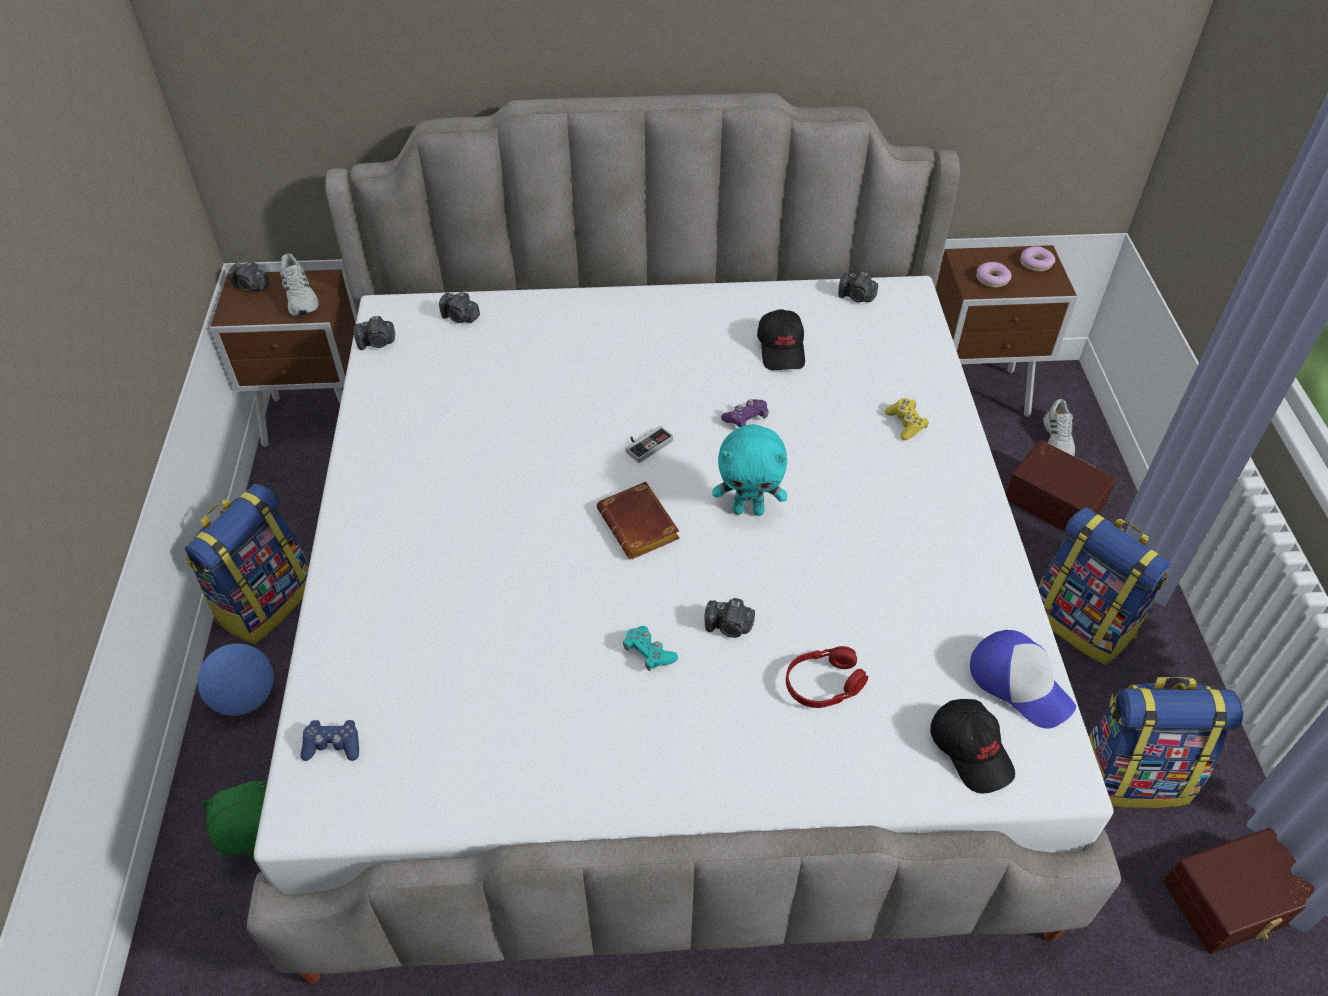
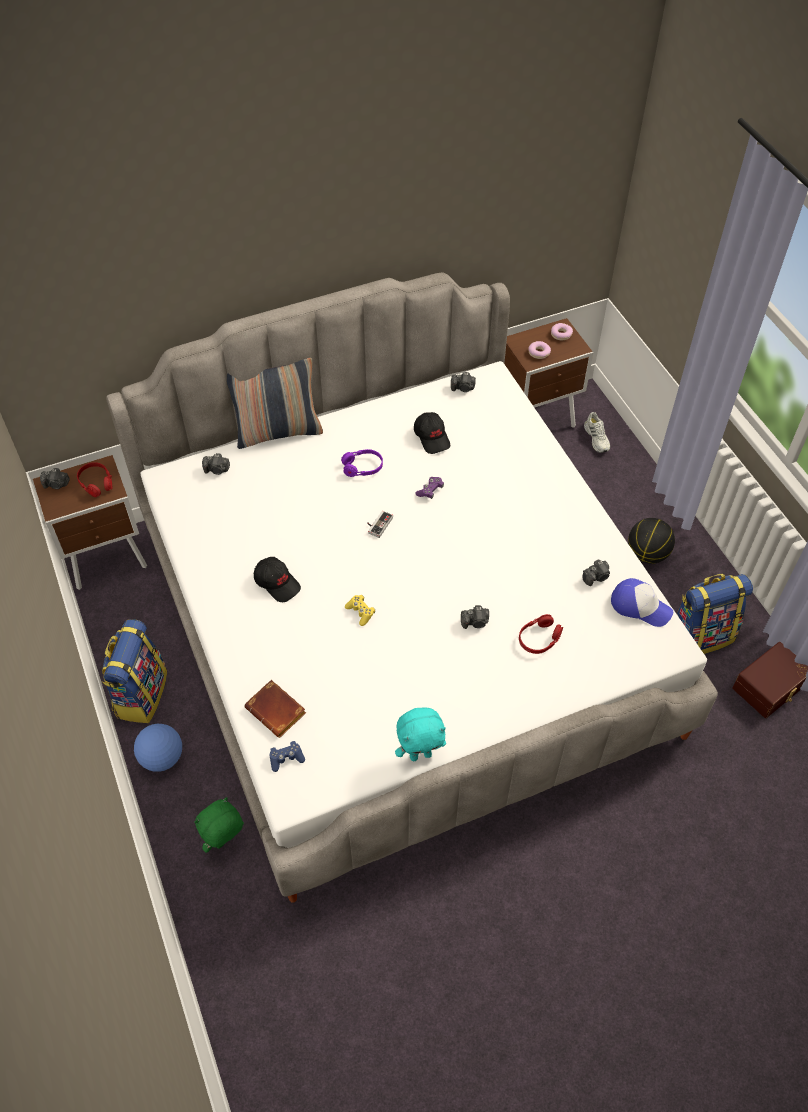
camera: 20 degrees left, 5 degrees up
white shoe [280,253,319,317] -> red headphones [77,462,112,497]
camera [353,316,395,350] -> camera moved to [583,559,610,586]
brown book [597,482,680,559] -> brown book moved to [244,680,306,738]
turquoise game controller [623,626,678,671] -> none
turquoise plush toy [712,424,787,516] -> turquoise plush toy moved to [395,707,446,761]
yellow game controller [885,398,929,440] -> yellow game controller moved to [345,595,375,626]
black cap [930,699,1015,794] -> black cap moved to [254,557,301,602]
brown storage box [1005,440,1117,532] -> none
backpack [1038,507,1171,665] -> basketball [628,518,675,564]
none -> pillow [227,358,323,449]
none -> purple headphones [341,449,383,477]

